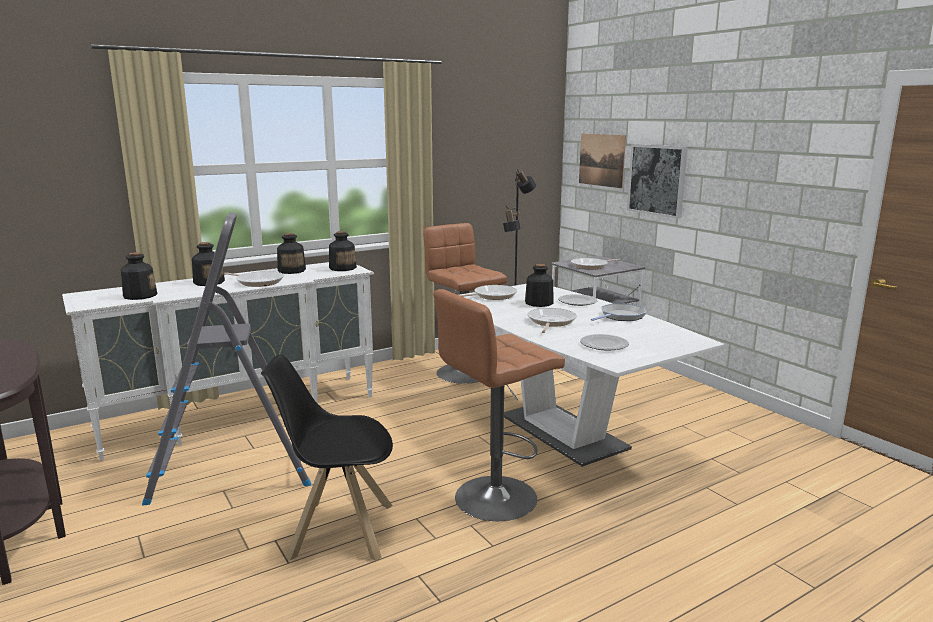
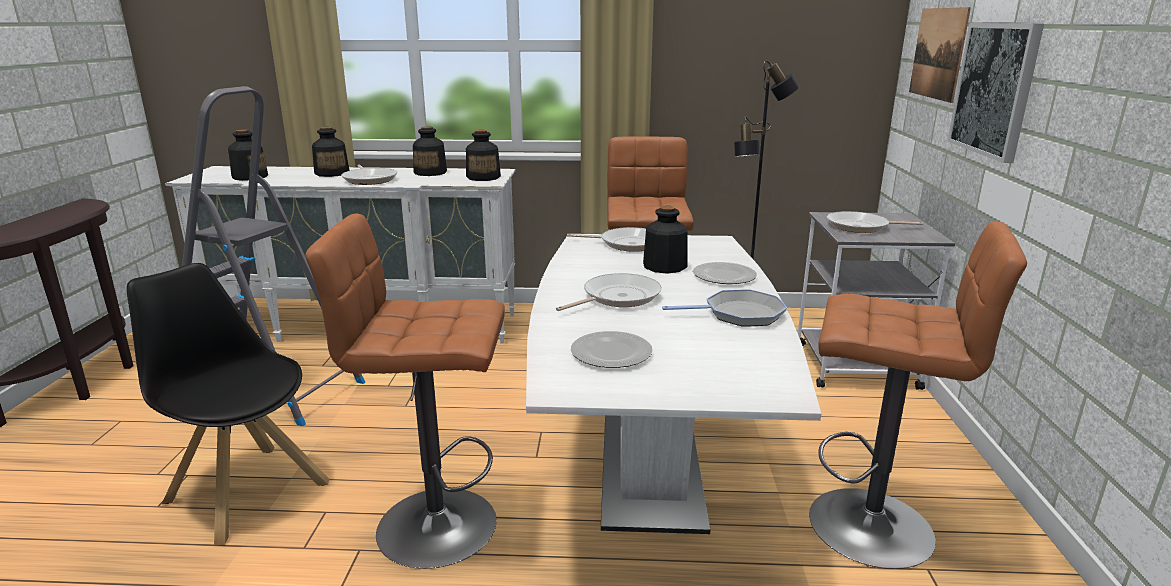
camera: 35 degrees right, 5 degrees up
none -> brown stool [809,222,1027,569]

